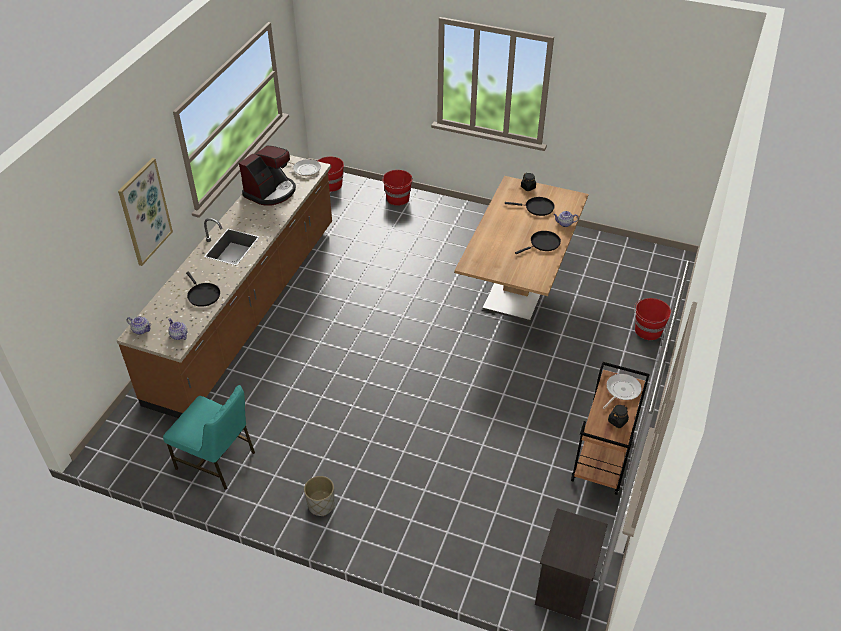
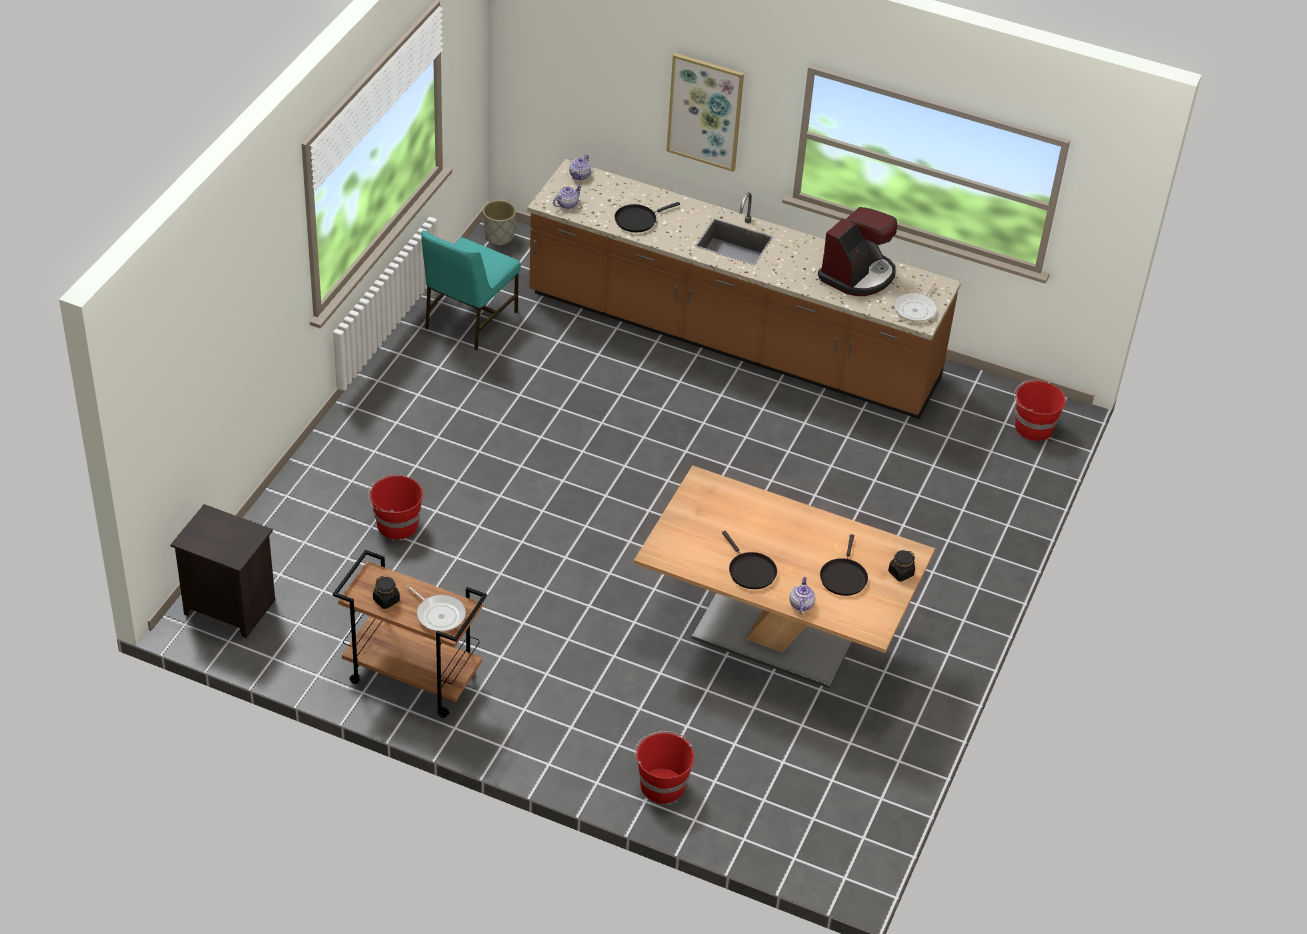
camera: 90 degrees right, 0 degrees up
coffee machine [239,146,296,206] -> coffee machine turned 90 degrees counterclockwise [818,207,897,296]
grey planter [304,476,334,516] -> grey planter moved to [483,200,516,246]
red bucket [382,170,413,206] -> red bucket moved to [367,474,423,540]

